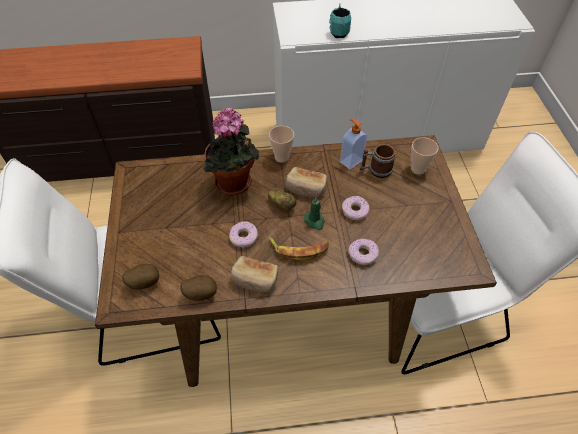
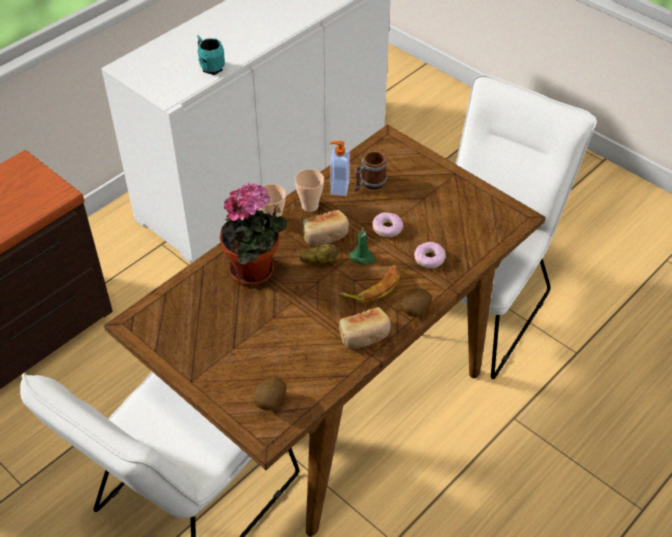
camera: 40 degrees left, 5 degrees down
potato [180,275,217,301] -> potato moved to [400,289,432,317]
donut [229,222,258,248] -> none
cup [411,137,439,175] -> cup moved to [295,169,324,212]

